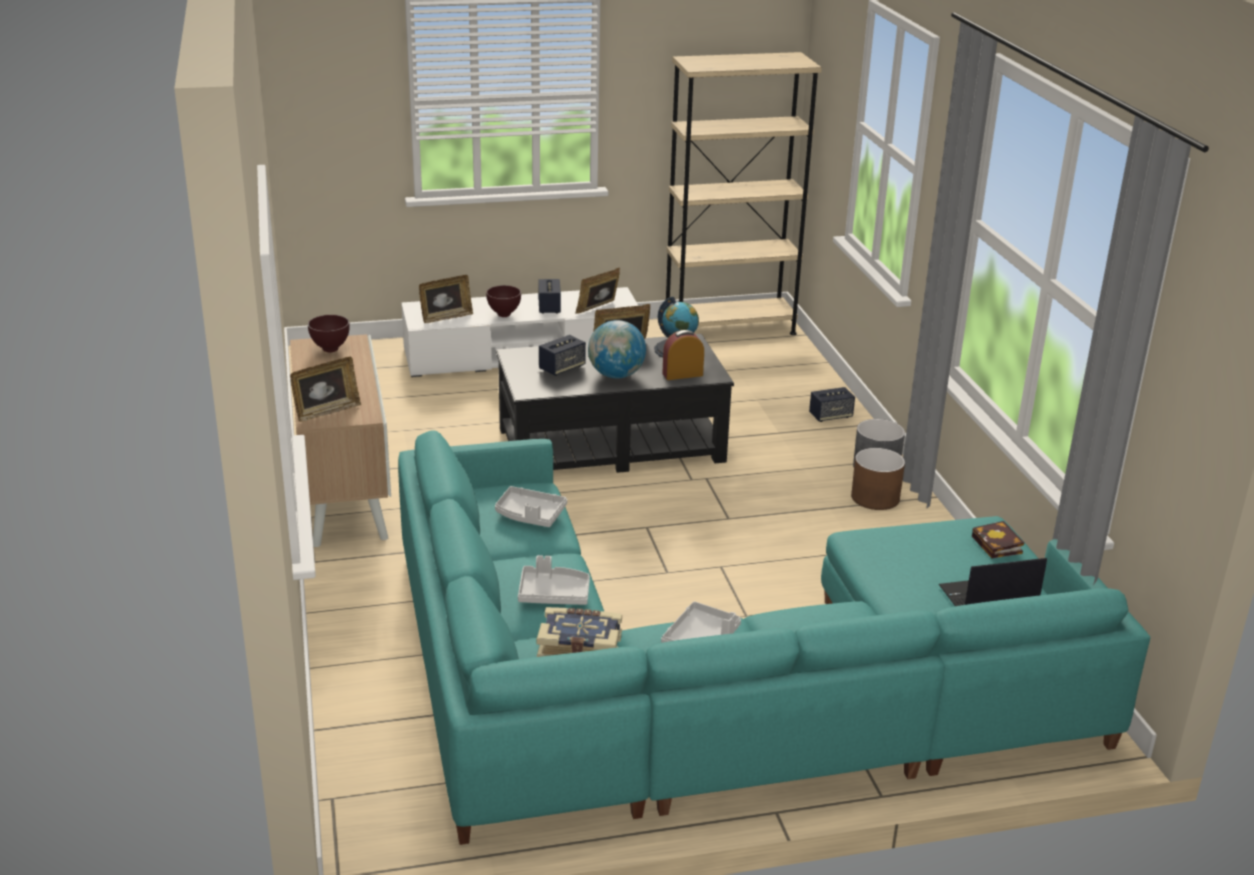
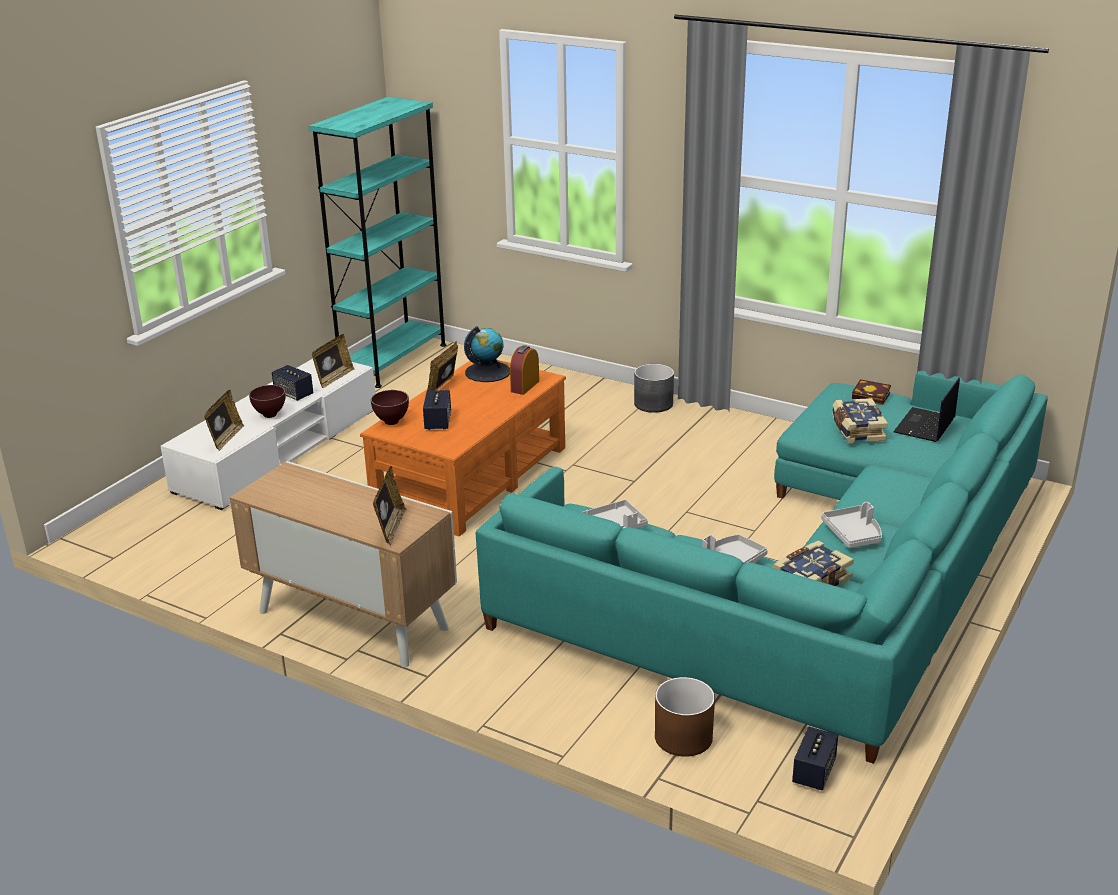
camera: 45 degrees left, 0 degrees up
brown bowl [308,315,350,353] -> brown bowl moved to [371,390,409,425]
black coffee table [496,334,734,473] -> orange coffee table [360,360,566,537]
picture frame [575,268,620,314] -> picture frame turned 150 degrees counterclockwise [312,334,354,388]
globe [588,320,646,379] -> none
beige bookcase [666,52,822,335] -> turquoise bookcase [309,97,447,388]
speaker [809,387,855,422] -> speaker moved to [792,727,838,790]
brown planter [851,448,905,510] -> brown planter moved to [655,677,715,757]
none -> book [832,398,888,443]

